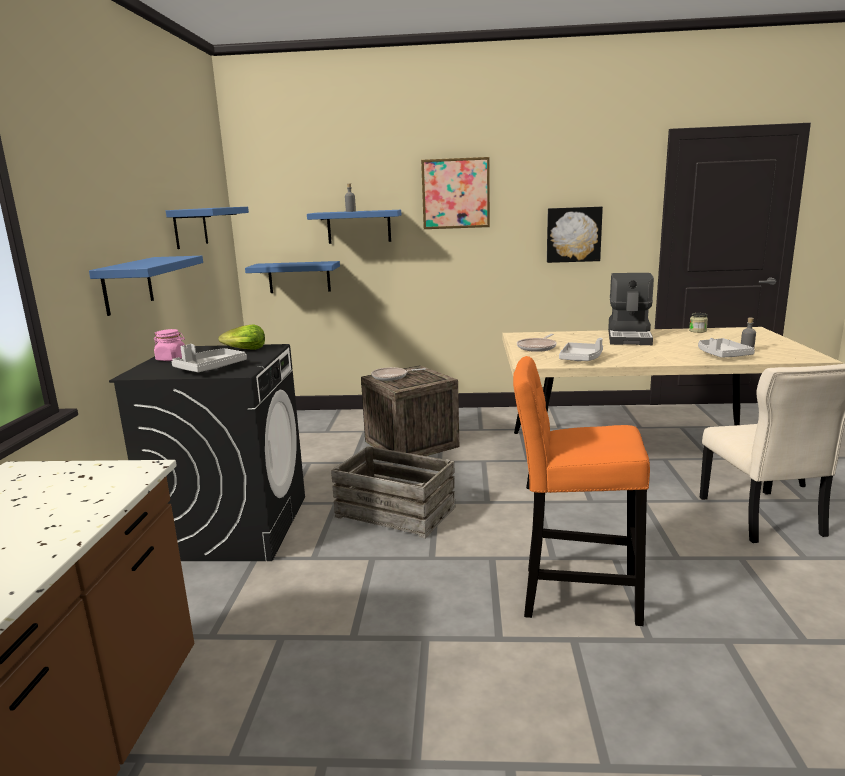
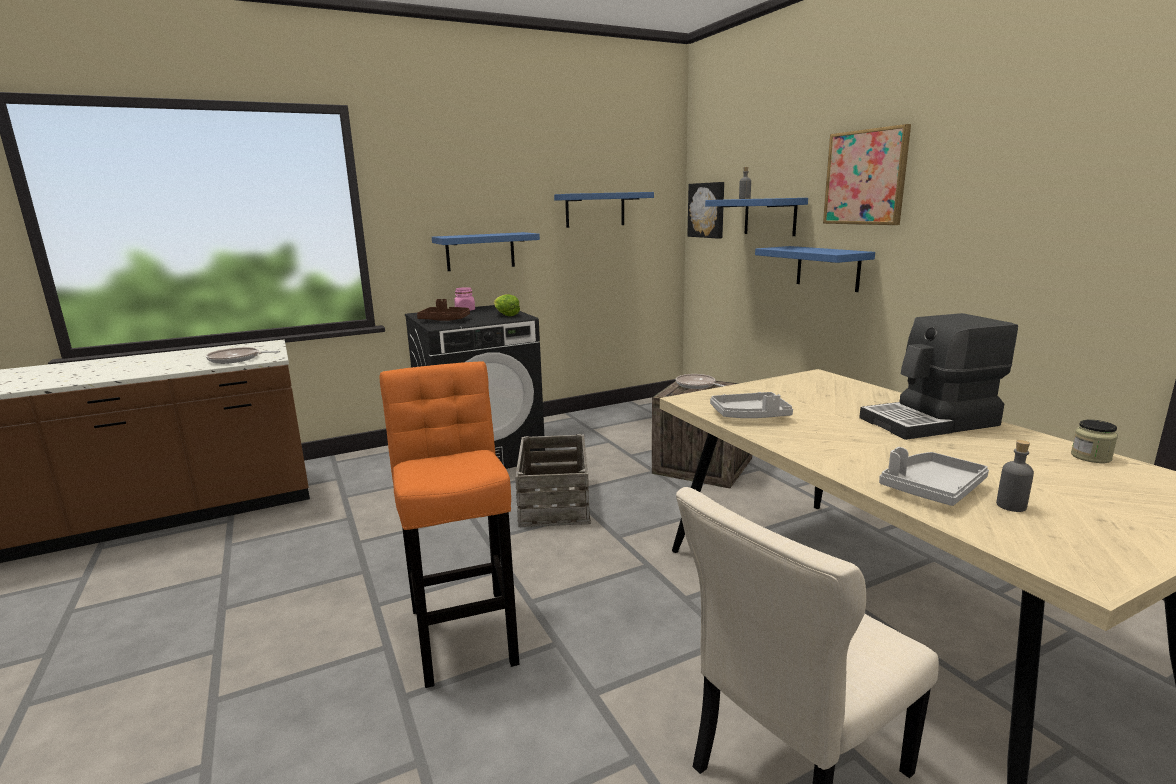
camera: 60 degrees right, 0 degrees up
grey tray [171,344,247,372] -> brown tray [417,299,470,321]
blue shelf [245,261,340,293] -> blue shelf moved to [755,246,875,292]
frying pan [517,334,557,352] -> frying pan moved to [206,347,280,364]
picture [547,207,603,263] -> picture moved to [687,182,724,239]

